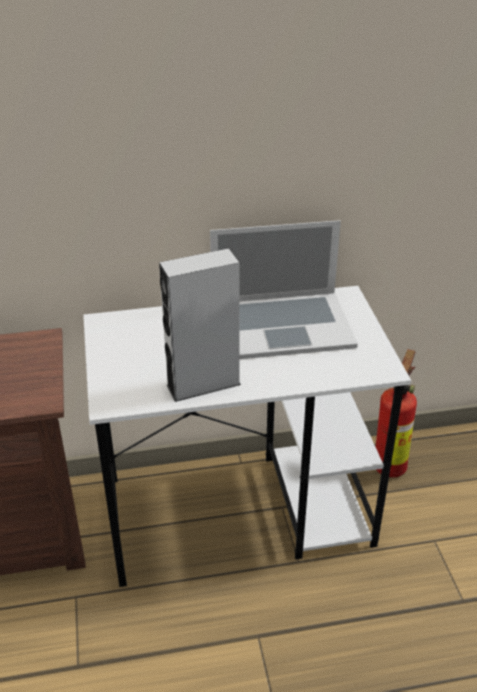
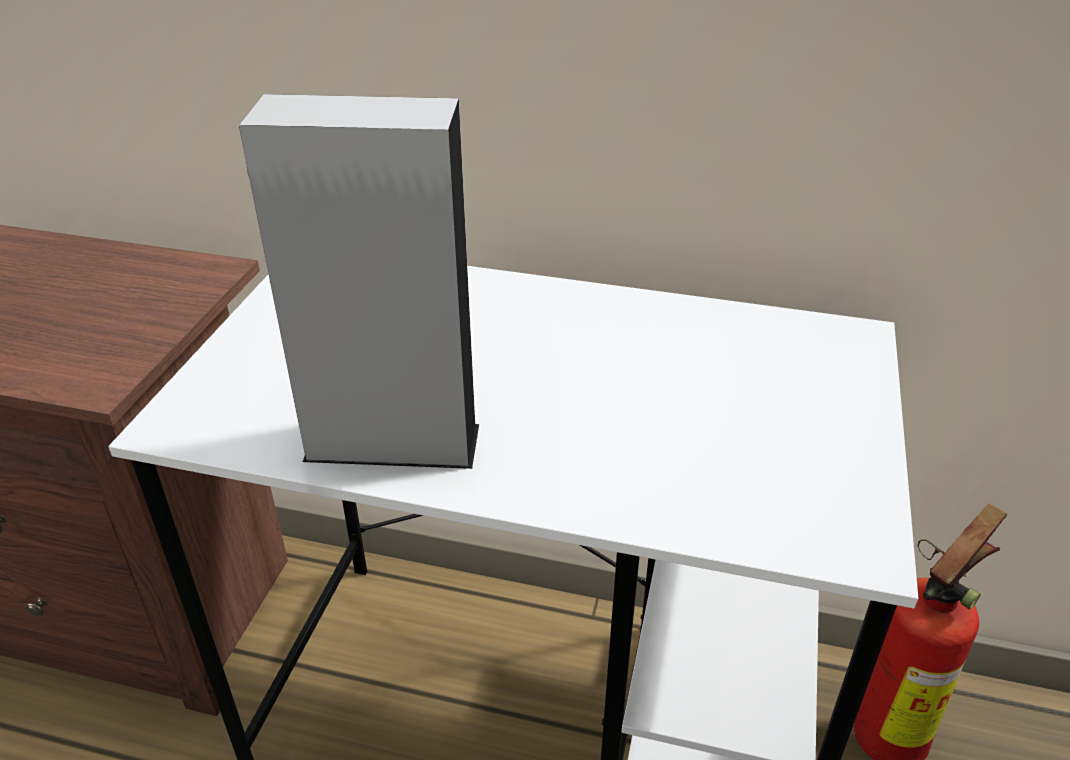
camera: 25 degrees right, 0 degrees up
laptop [210,220,358,359] -> none

